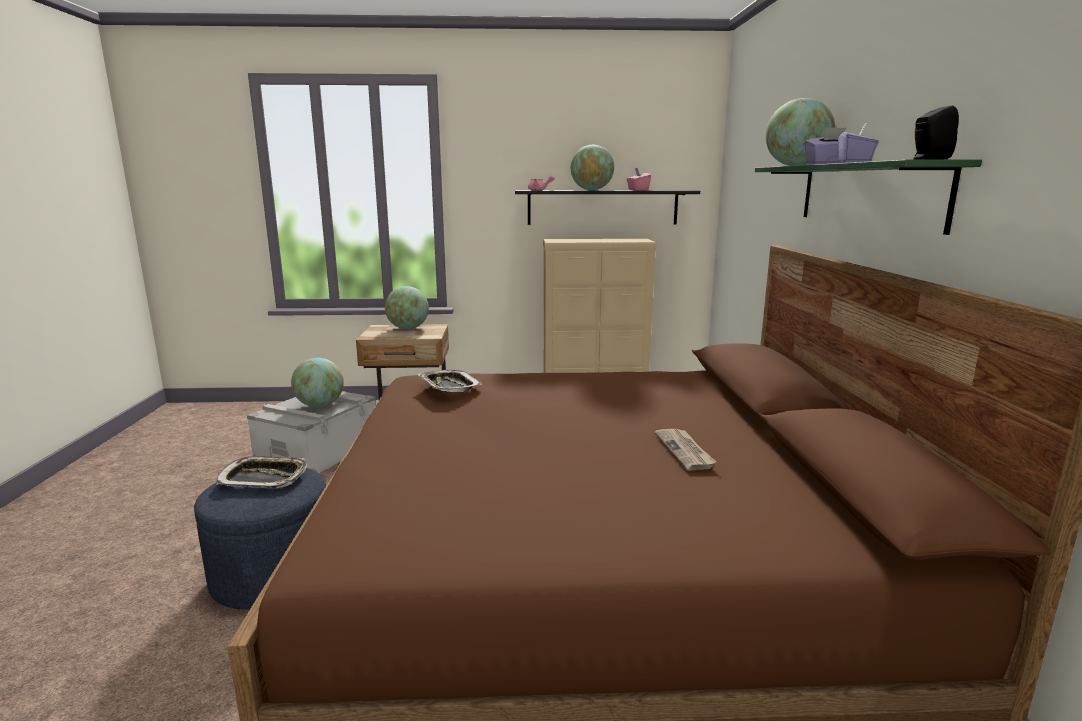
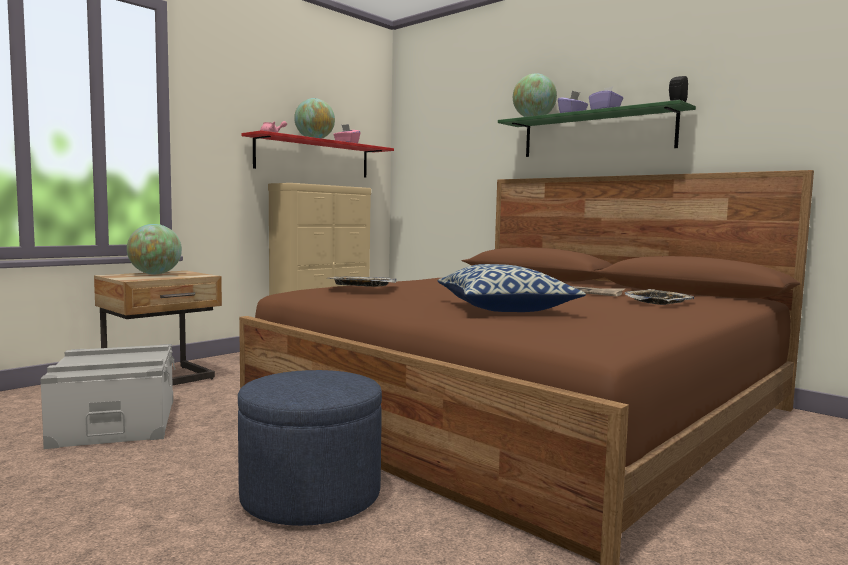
camera: 45 degrees left, 10 degrees down
tray [216,456,307,489] -> tray moved to [625,289,694,305]
globe [291,358,344,407] -> none
black shelf [515,190,700,225] -> red shelf [242,130,394,178]
none -> pillow [437,264,586,312]

